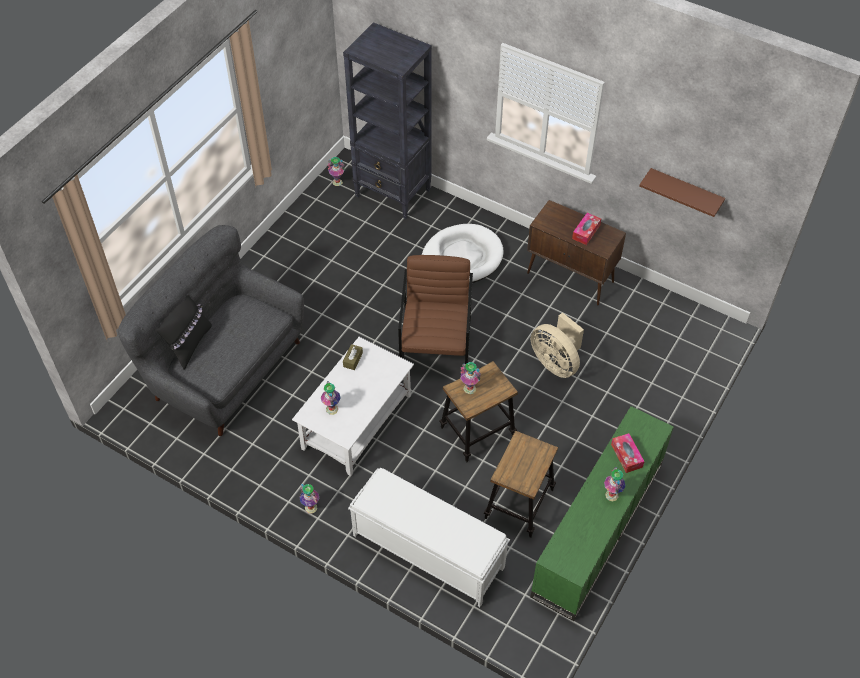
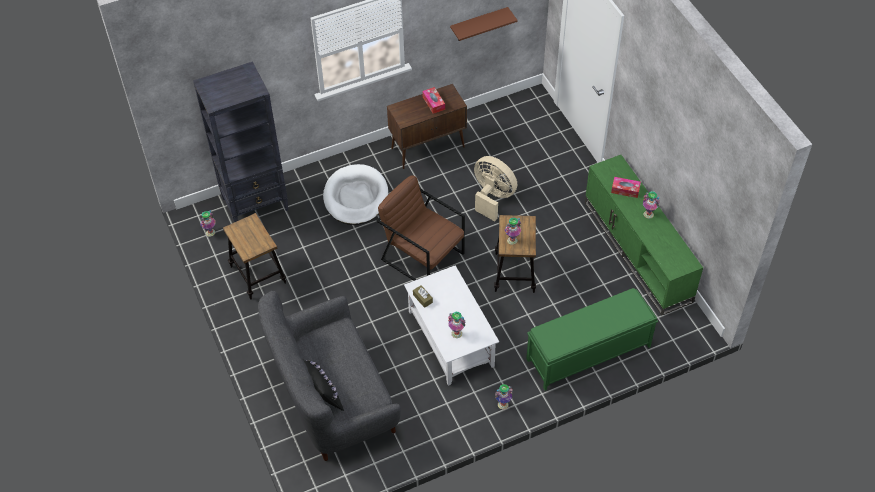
camera: 55 degrees left, 0 degrees up
white bench [348,468,510,607] -> green bench [526,288,658,391]
stool [484,430,558,538] -> stool moved to [223,213,286,300]
beige fan [531,312,584,378] -> beige fan turned 135 degrees counterclockwise [474,156,517,221]

